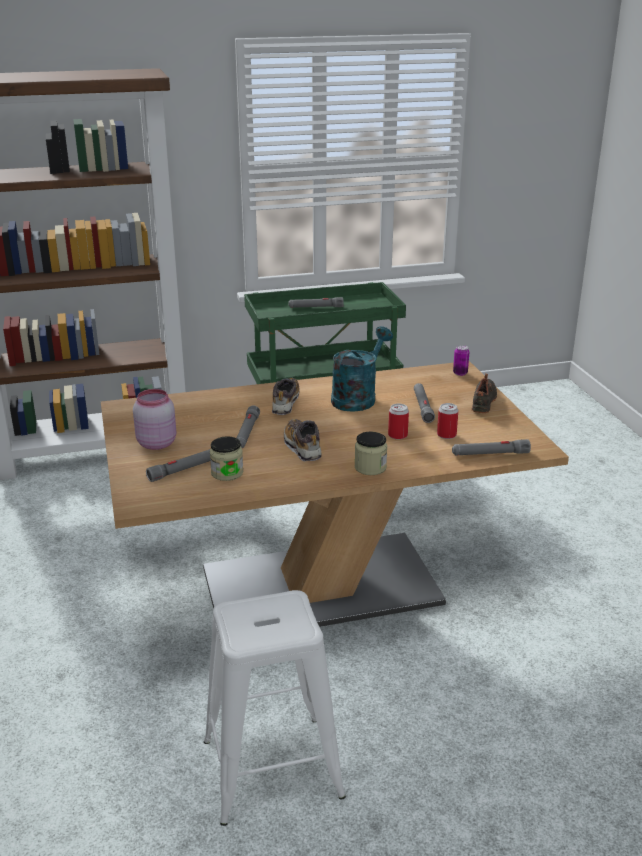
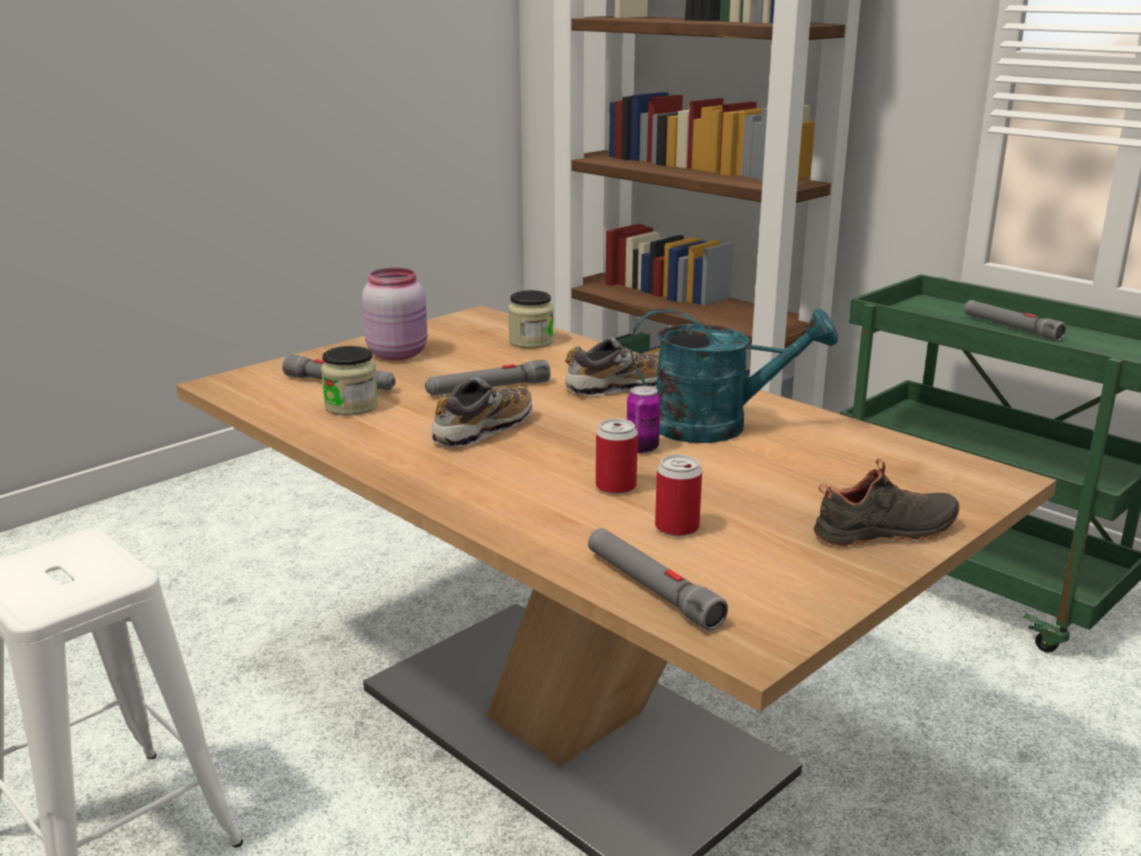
camera: 60 degrees right, 5 degrees down
jar [355,432,387,475] -> jar moved to [508,290,554,349]
grey flashlight [414,383,435,423] -> none
can [453,345,469,376] -> can moved to [627,386,660,453]

